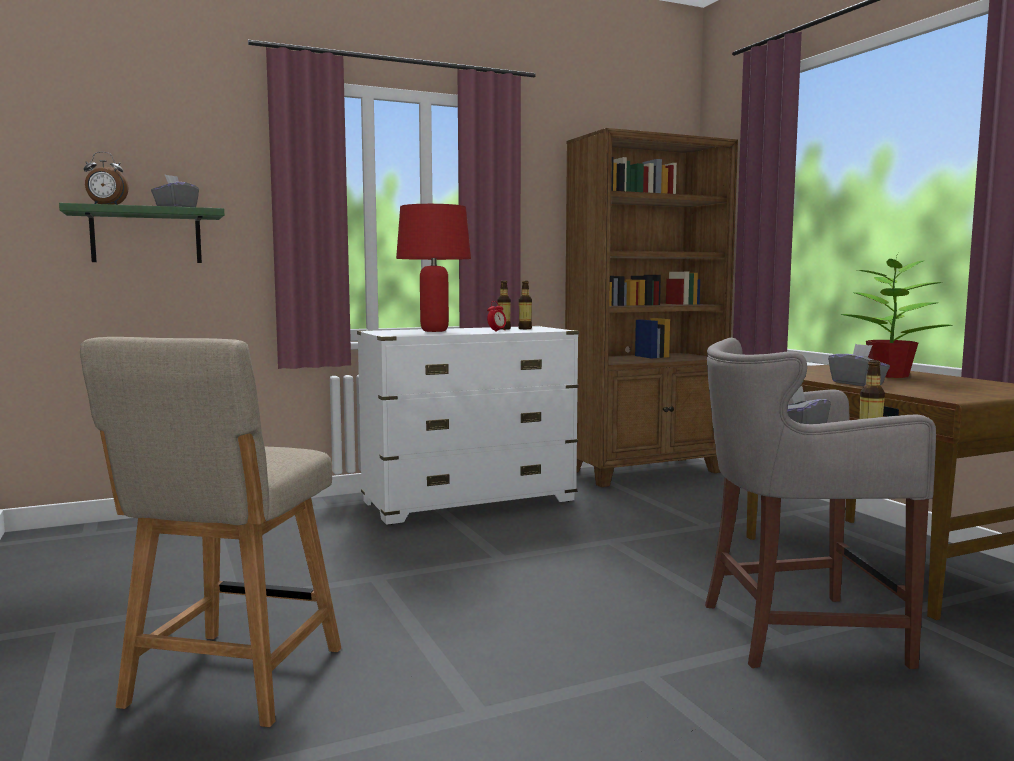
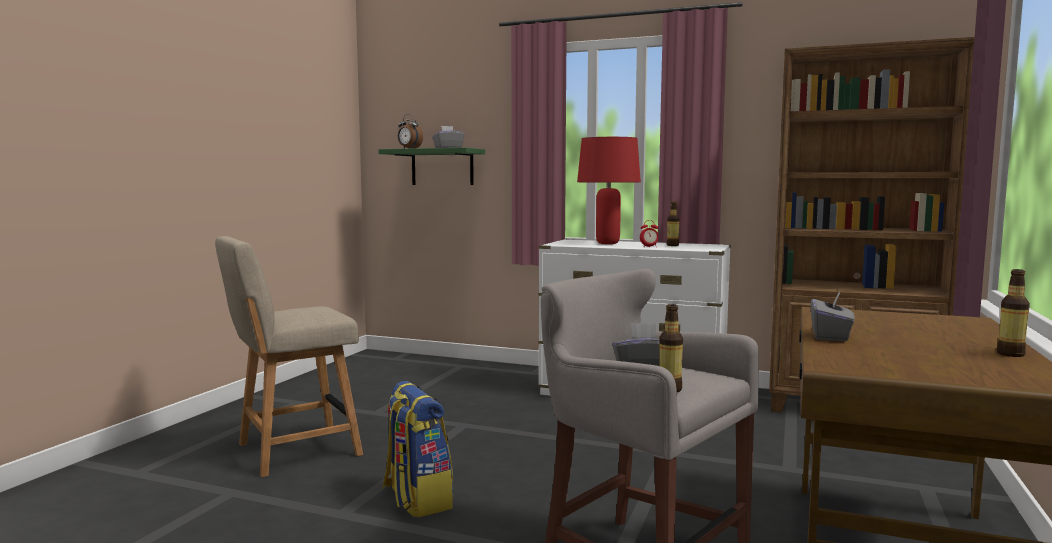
camera: 45 degrees right, 0 degrees up
bottle [519,281,532,329] -> bottle moved to [997,269,1030,357]
potted plant [840,253,953,378] -> none
none -> backpack [382,381,453,517]

